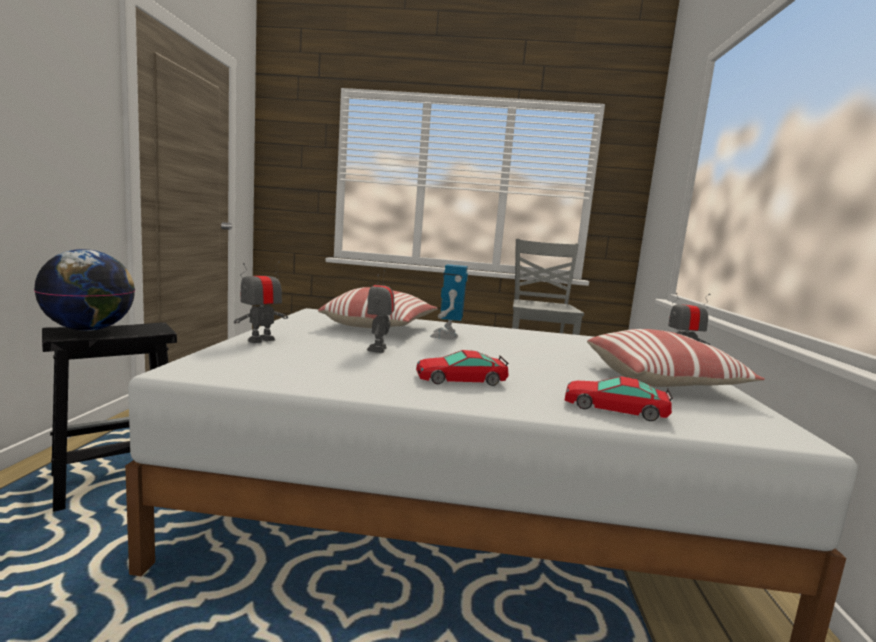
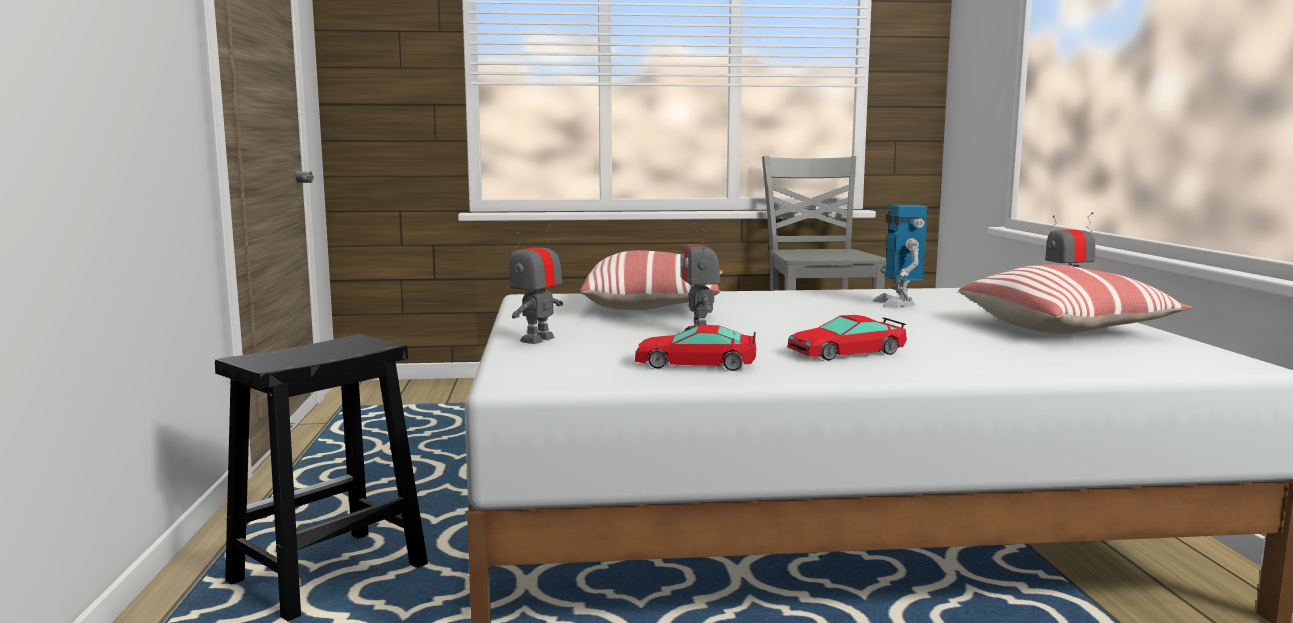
camera: 10 degrees left, 0 degrees up
globe [34,249,135,331] -> none
toy robot [430,264,468,338] -> toy robot moved to [873,205,927,307]
toy car [564,376,673,421] -> toy car moved to [635,325,756,371]

